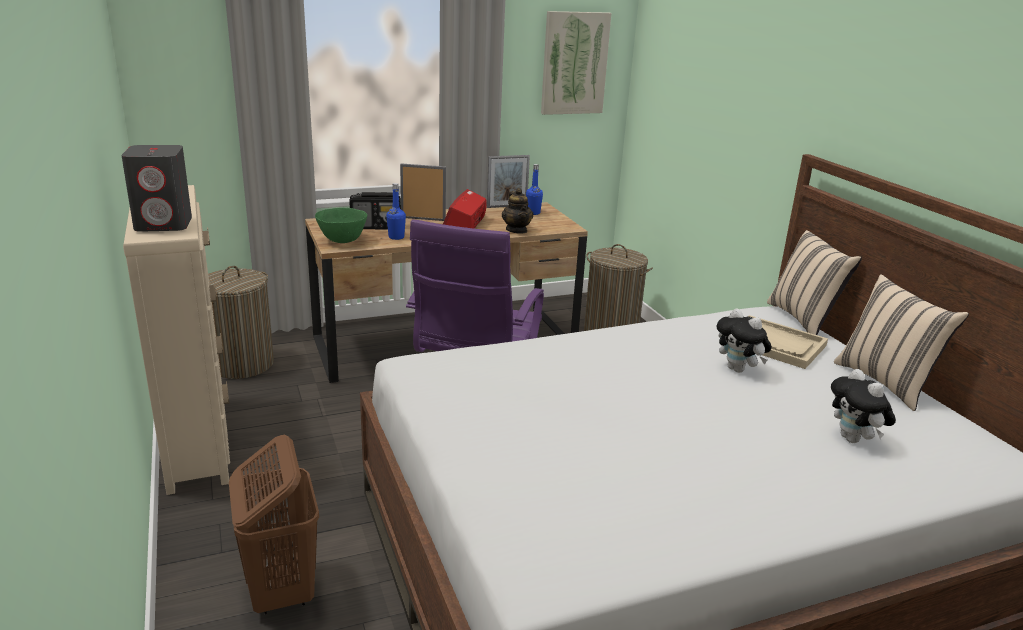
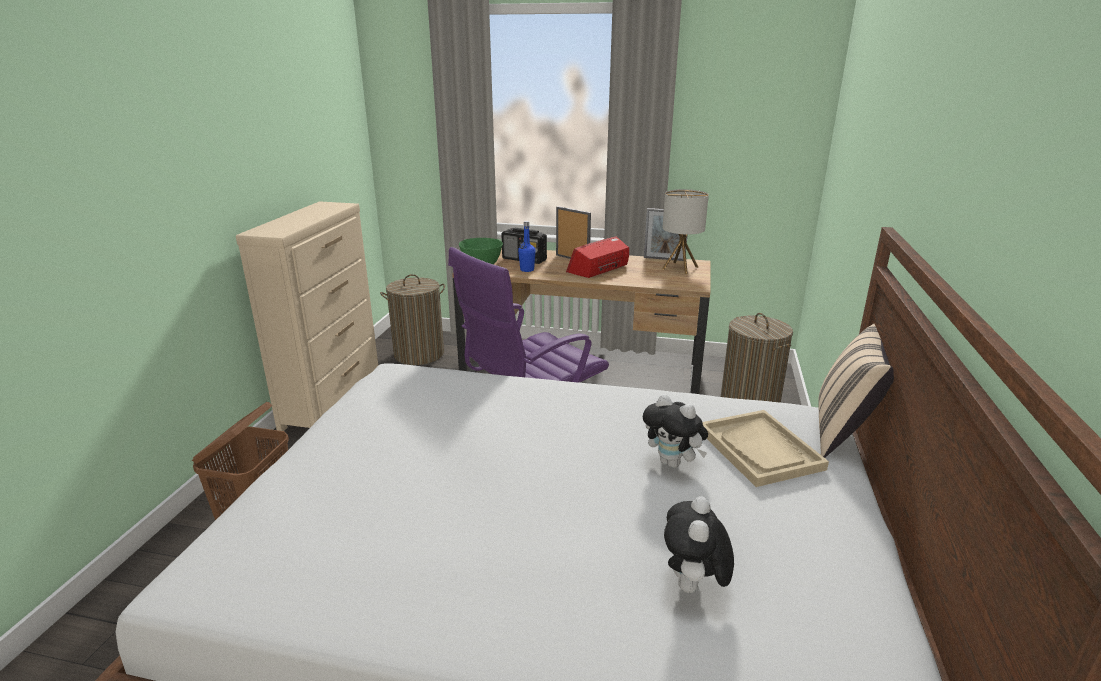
camera: 35 degrees right, 0 degrees up
grey speaker [121,145,192,232] -> none
teapot [502,188,533,234] -> none
blue bottle [526,164,543,215] -> table lamp [662,189,709,274]
picture [541,11,611,115] -> none
plush toy [717,309,772,373] -> plush toy turned 45 degrees counterclockwise [643,394,708,468]
beige pillow [834,274,969,411] -> none

